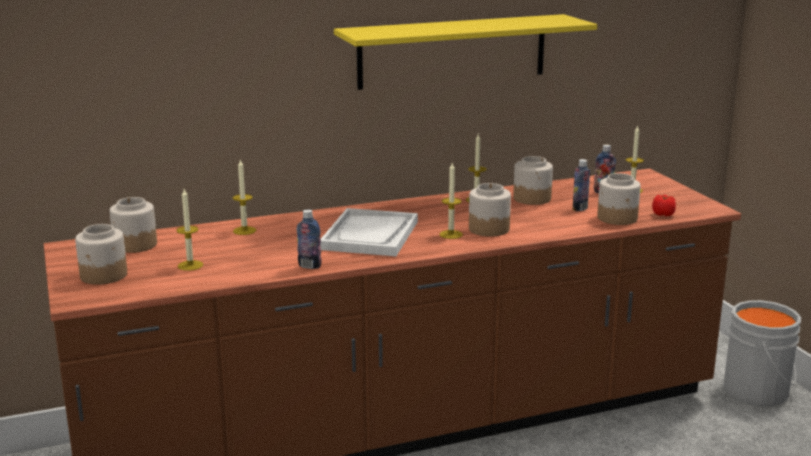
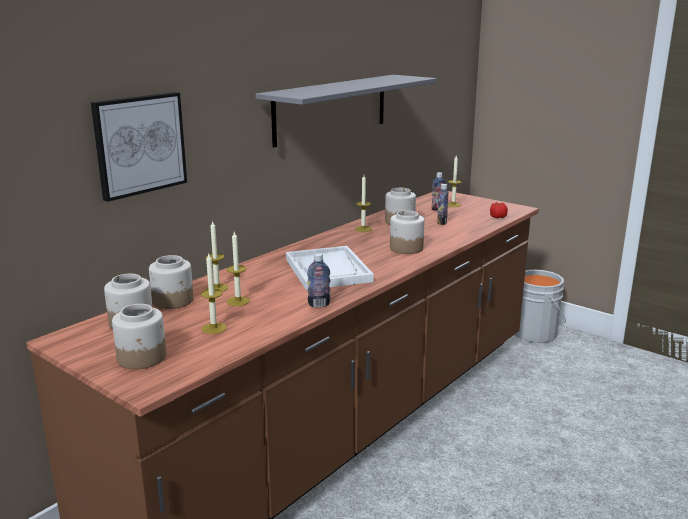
camera: 30 degrees left, 0 degrees up
yellow shelf [334,14,597,90] -> grey shelf [256,75,437,147]
candle [440,163,463,239] -> candle moved to [226,232,250,306]
jar [597,173,641,225] -> jar moved to [149,255,194,309]
none -> picture [90,92,187,202]

